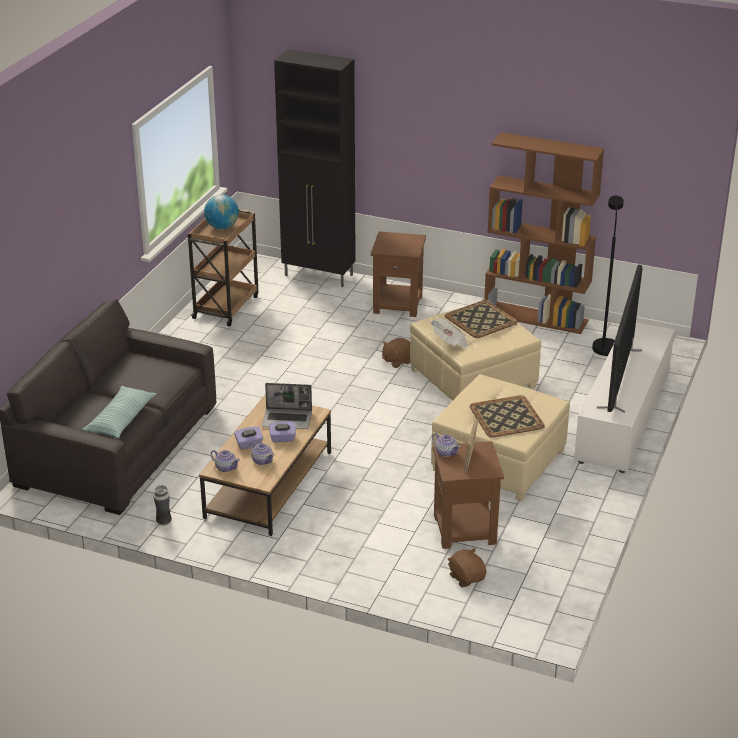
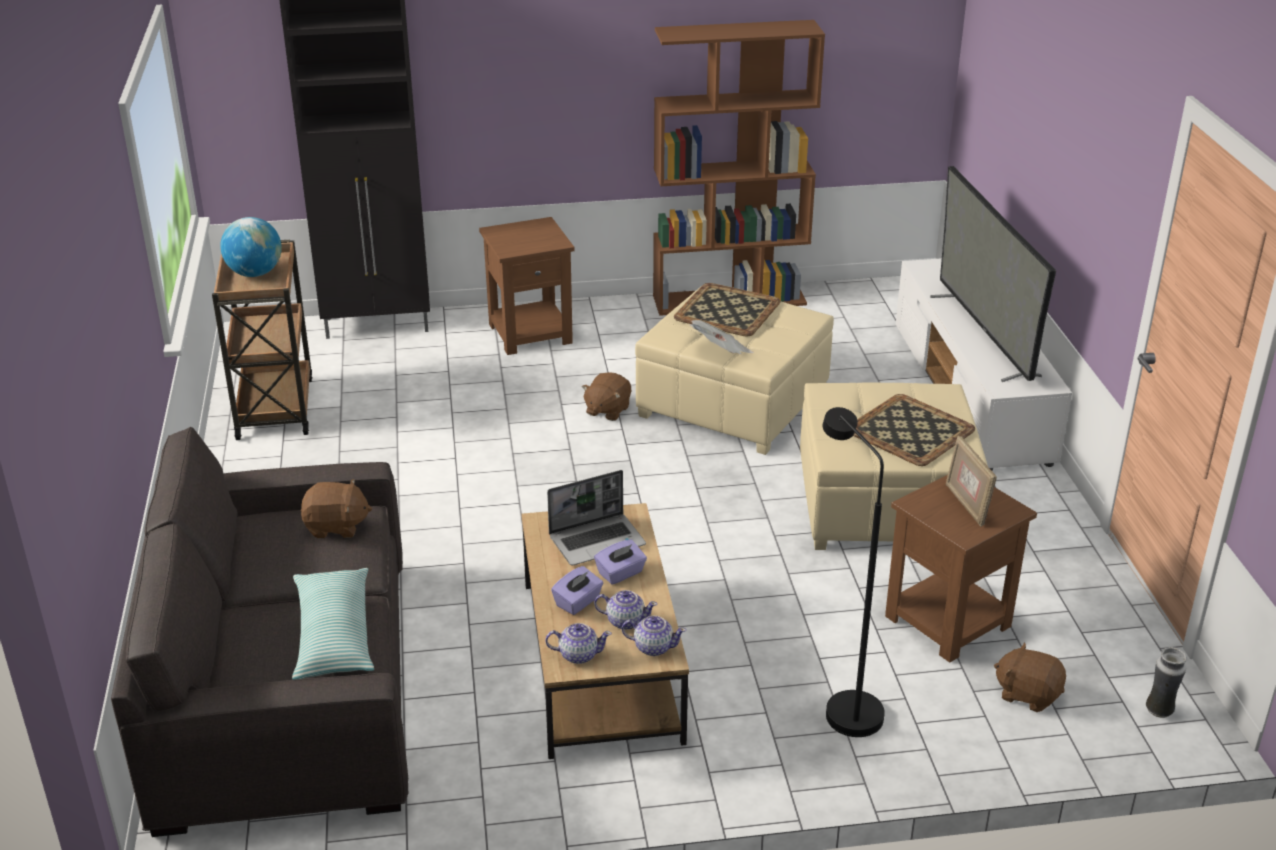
camera: 30 degrees left, 0 degrees up
vase [153,485,172,526] -> vase moved to [1146,647,1187,718]
teapot [432,433,461,457] -> teapot moved to [622,616,686,656]
black floor lamp [592,196,624,356] -> black floor lamp moved to [823,407,885,737]
none -> brown plush toy [301,479,372,538]

